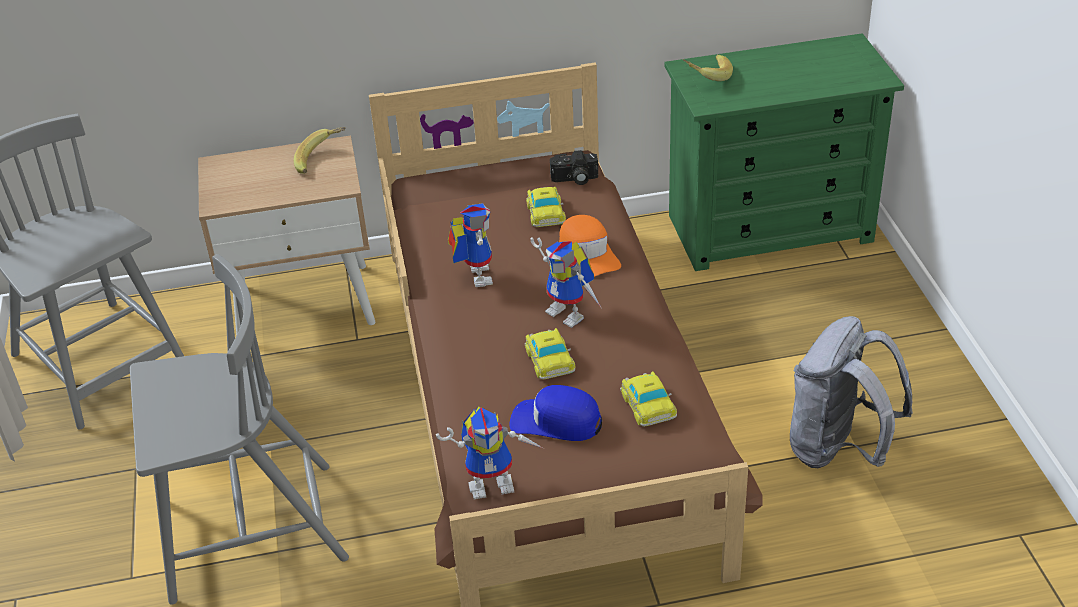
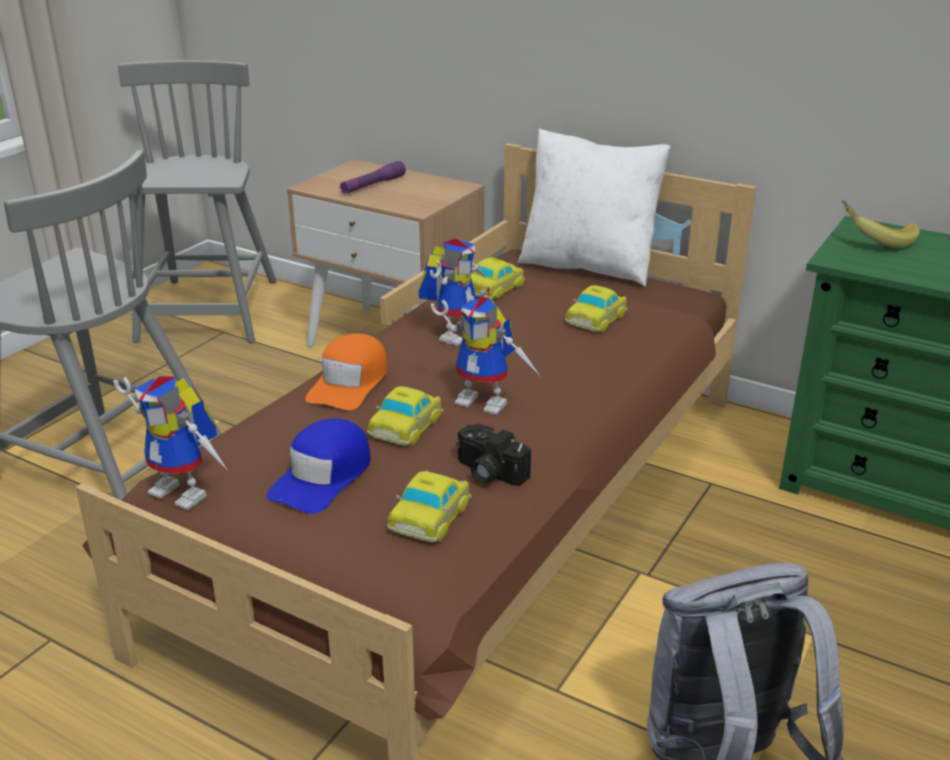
camera: 40 degrees right, 10 degrees down
banana [294,127,345,174] -> none
blue cap [509,385,602,441] -> blue cap turned 120 degrees counterclockwise [267,418,371,514]
toy robot [530,238,601,328] -> toy robot turned 60 degrees counterclockwise [430,297,541,415]
camera [550,150,598,185] -> camera moved to [456,424,531,486]
orange cap [559,215,621,277] -> orange cap moved to [305,333,388,410]
none -> purple flashlight [340,161,406,194]
none -> toy car [471,257,525,300]
none -> white pillow [517,128,671,286]

